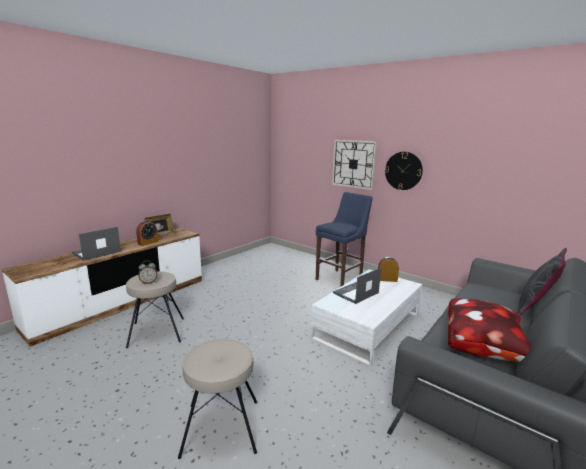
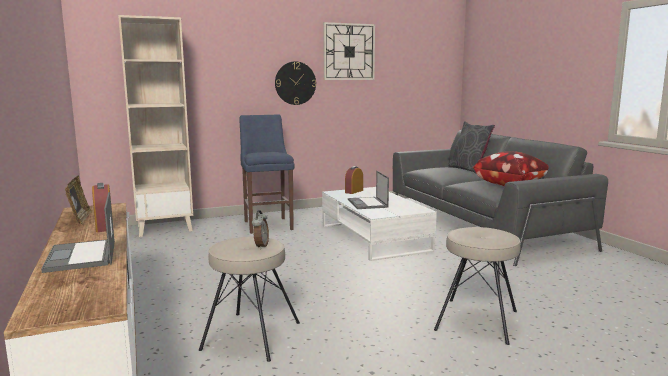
camera: 60 degrees left, 5 degrees down
wall clock [332,140,377,190] -> wall clock moved to [323,22,375,80]
none -> beige bookcase [118,15,193,237]

